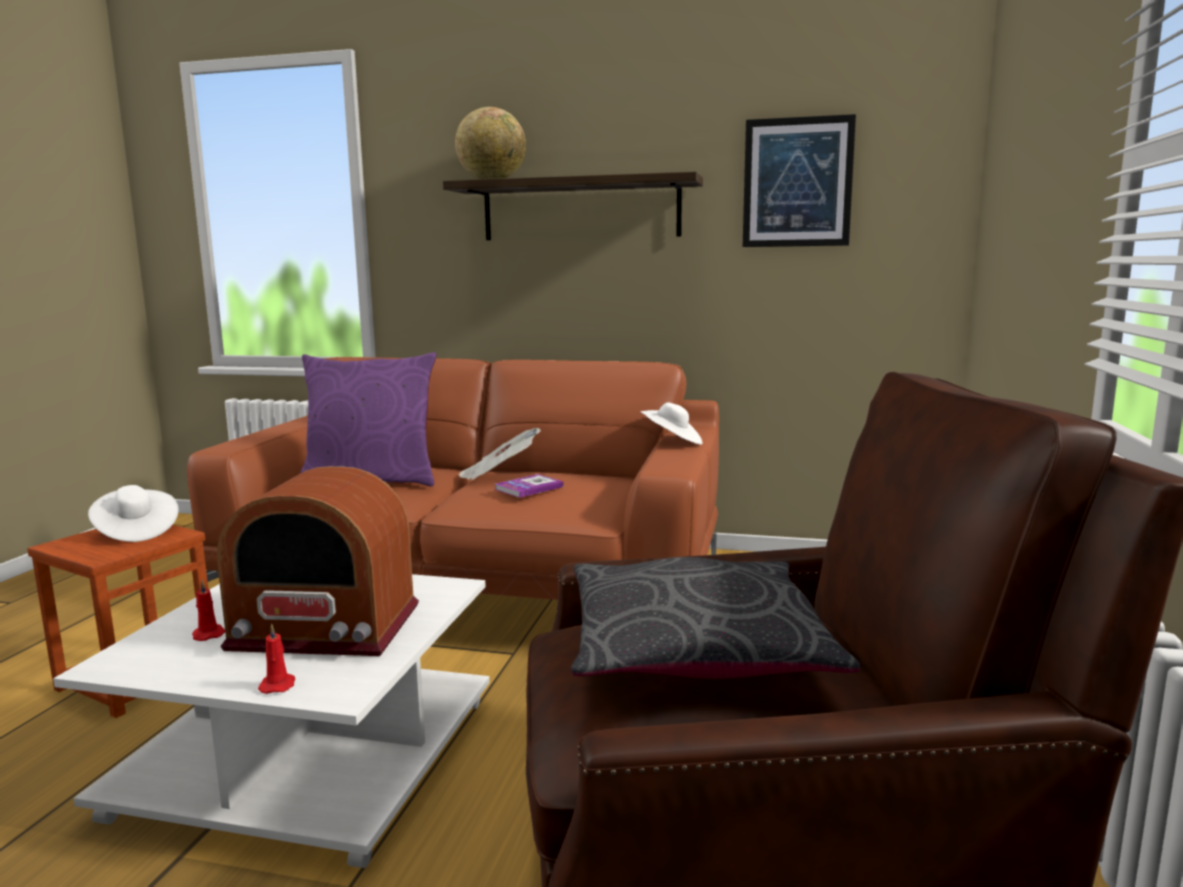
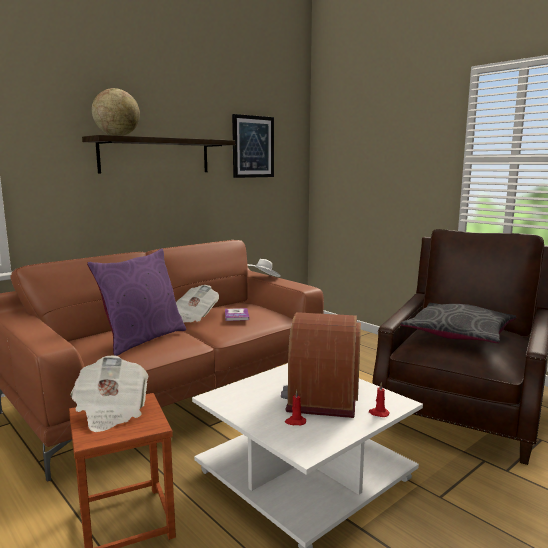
camera: 55 degrees left, 0 degrees up
white hat [88,485,179,542] -> newspaper [71,355,148,432]
radio [217,466,419,656] -> radio turned 150 degrees clockwise [281,312,361,418]

